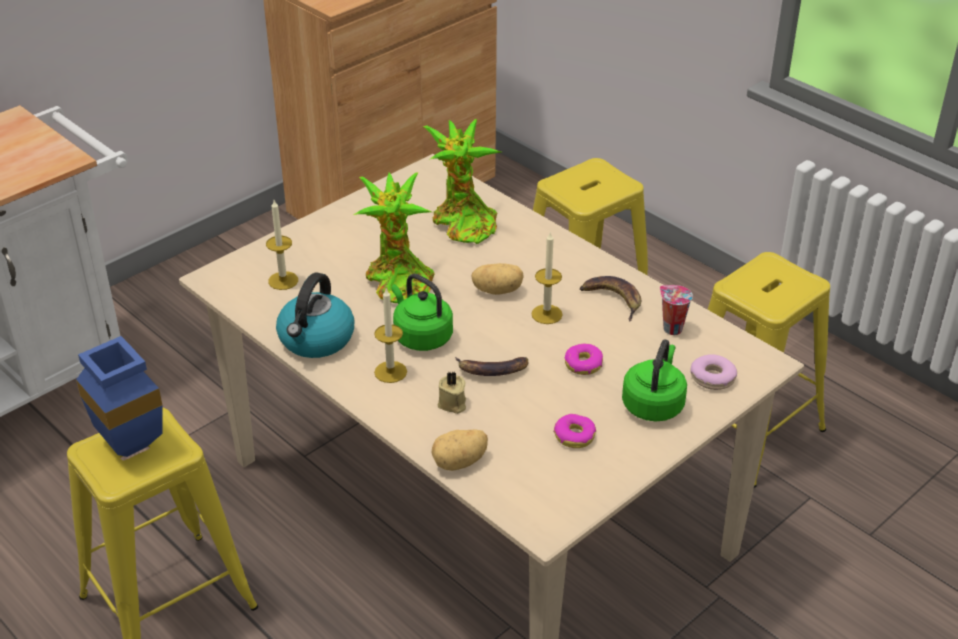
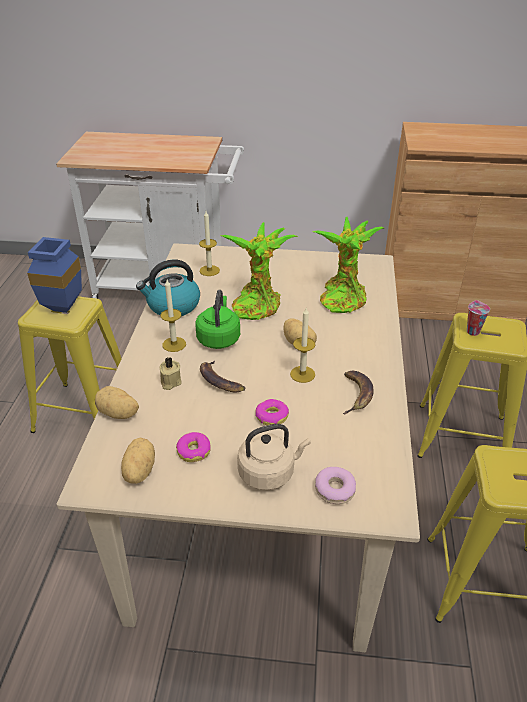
camera: 50 degrees right, 0 degrees up
green kettle [622,340,687,421] -> beige kettle [237,424,311,490]
cup [660,285,693,335] -> cup moved to [467,300,490,336]
none -> potato [121,438,155,484]

